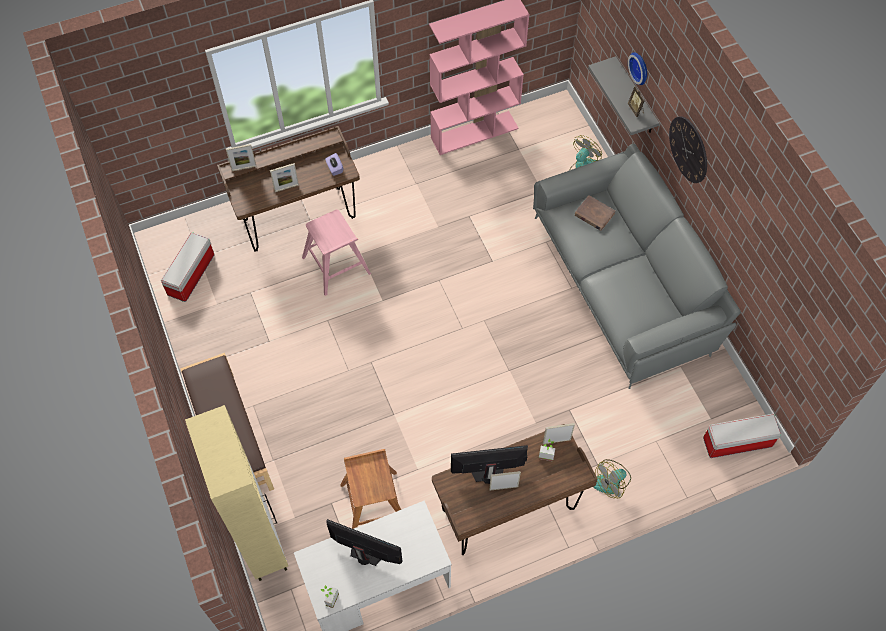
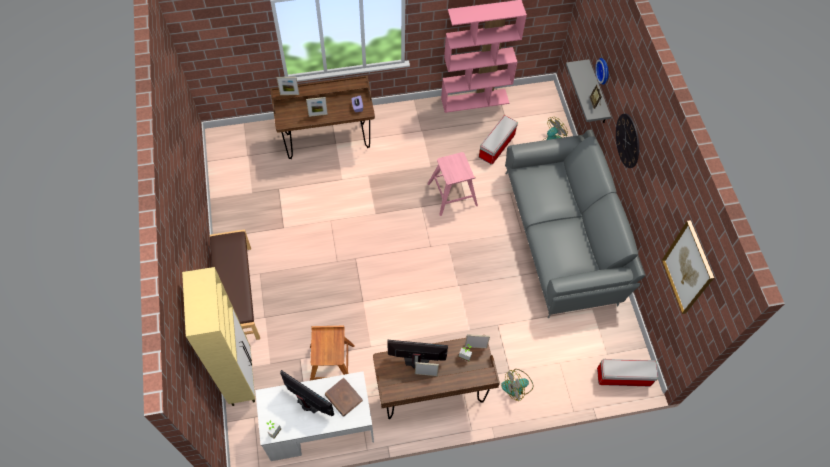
camera: 10 degrees right, 0 degrees up
storage box [161,232,214,302] -> storage box moved to [479,115,518,165]
pink stool [302,210,371,296] -> pink stool moved to [427,152,478,216]
brown book [575,196,615,231] -> brown book moved to [325,378,363,416]
none -> picture [662,220,714,314]

